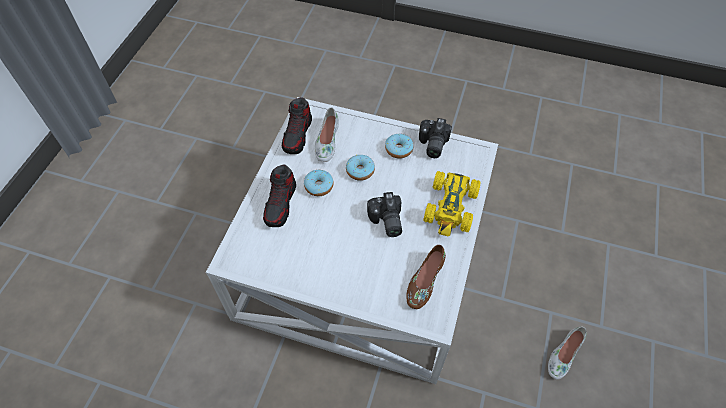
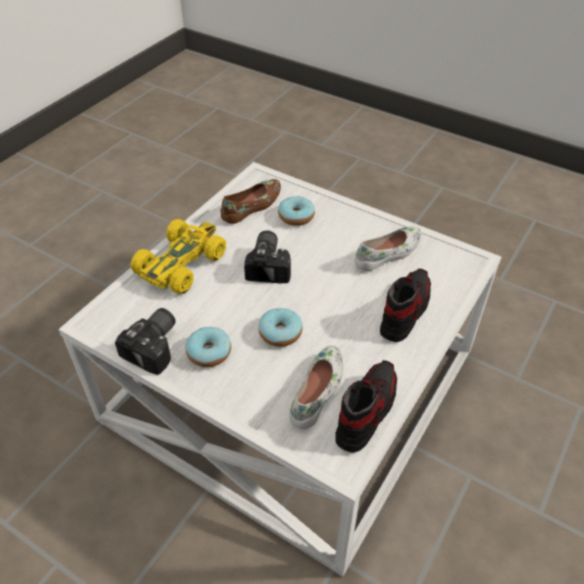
camera: 165 degrees left, 10 degrees down
donut [304,170,334,196] -> donut moved to [278,196,315,226]
white shoe [548,326,586,380] -> white shoe moved to [355,226,422,271]

